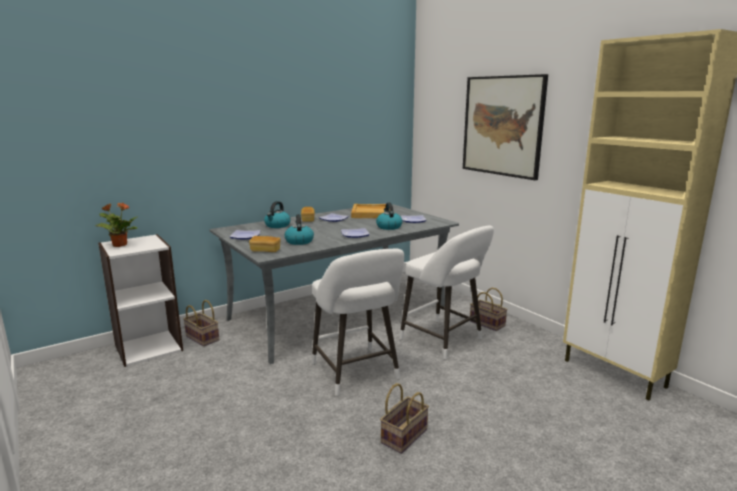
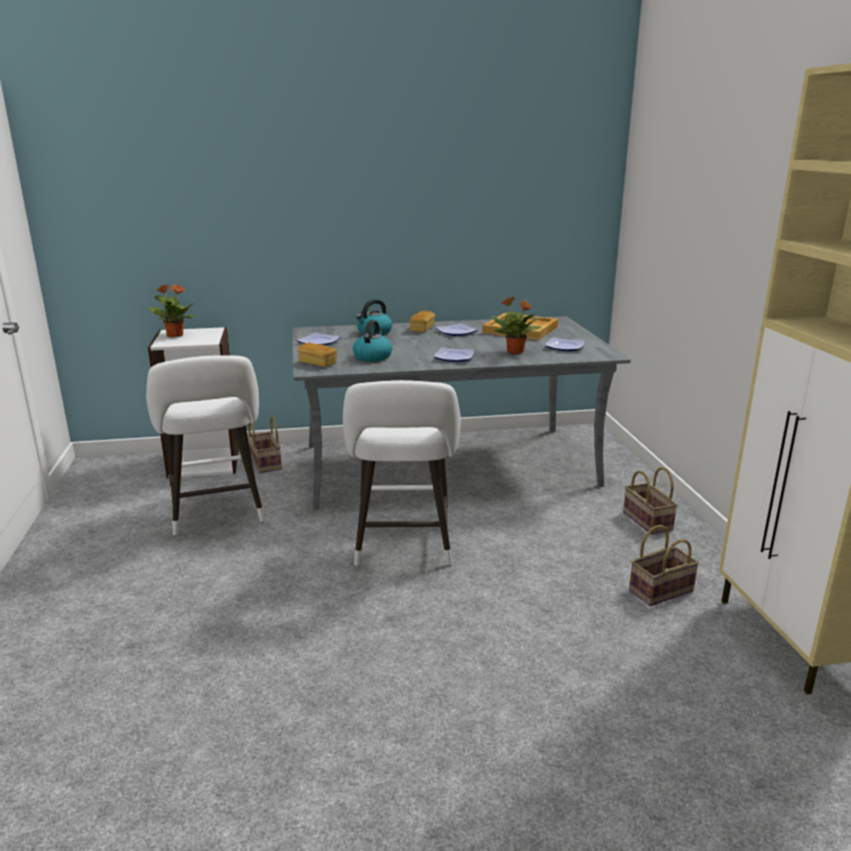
camera: 25 degrees right, 5 degrees up
kettle [376,202,402,230] -> potted plant [492,297,541,354]
basket [380,383,429,454] -> basket moved to [629,525,699,606]
white stool [400,225,494,360] -> white stool moved to [146,355,265,536]
picture [463,74,548,180] -> none

